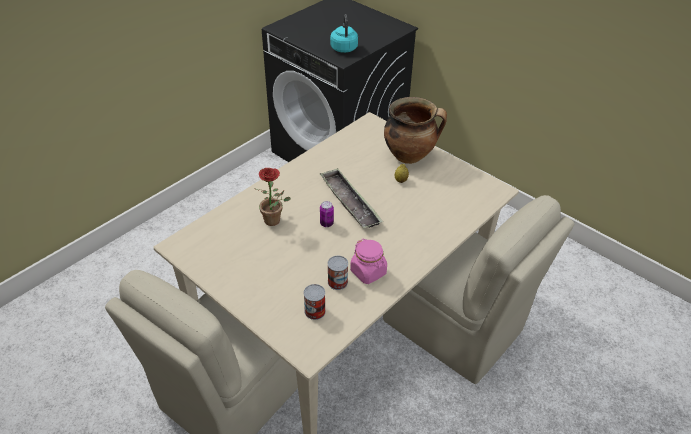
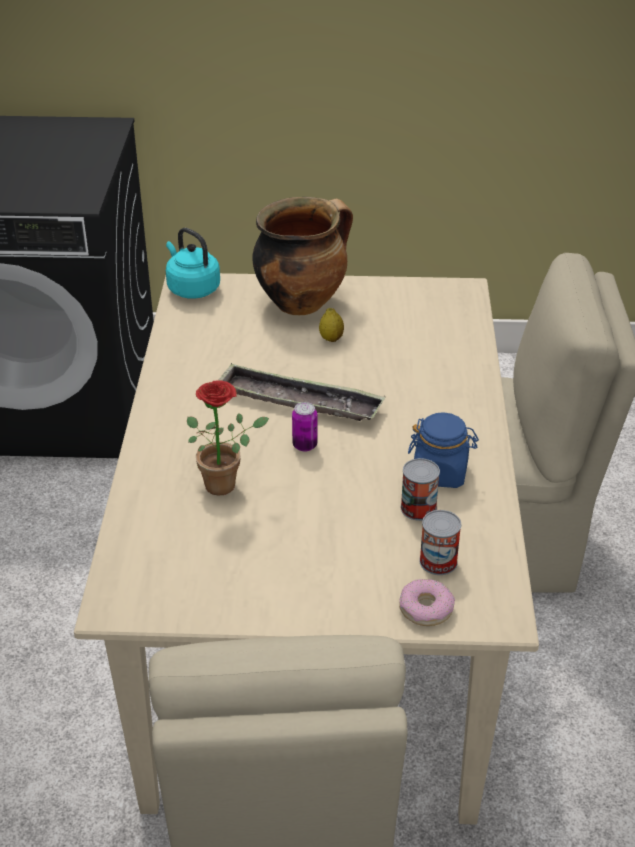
camera: 40 degrees left, 5 degrees down
turquoise kettle [330,14,358,53] -> turquoise kettle moved to [166,228,220,299]
pink jar [350,238,387,284] -> blue jar [408,413,479,488]
none -> donut [399,579,455,626]

